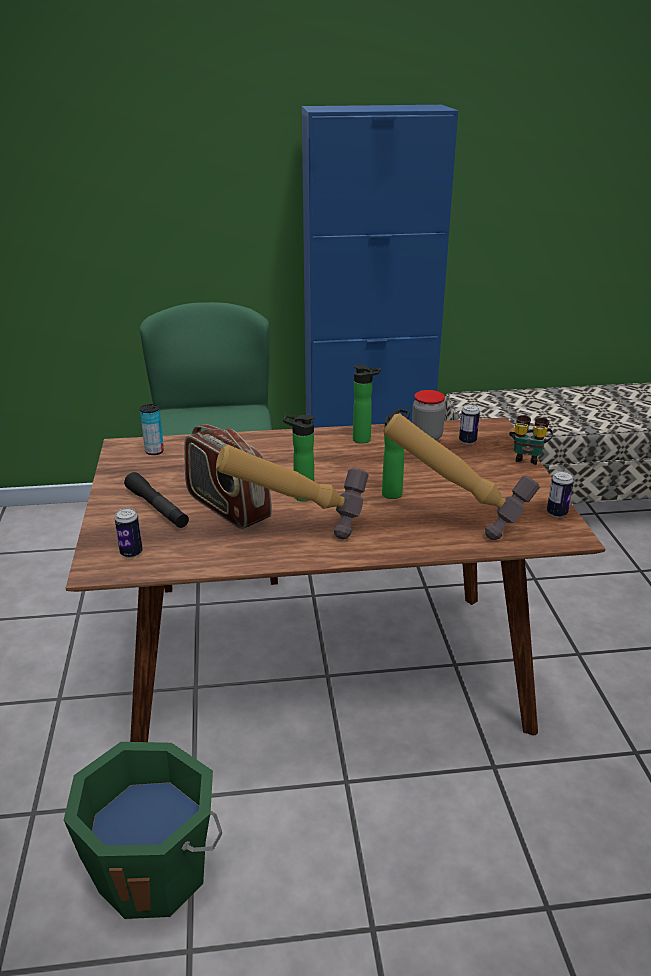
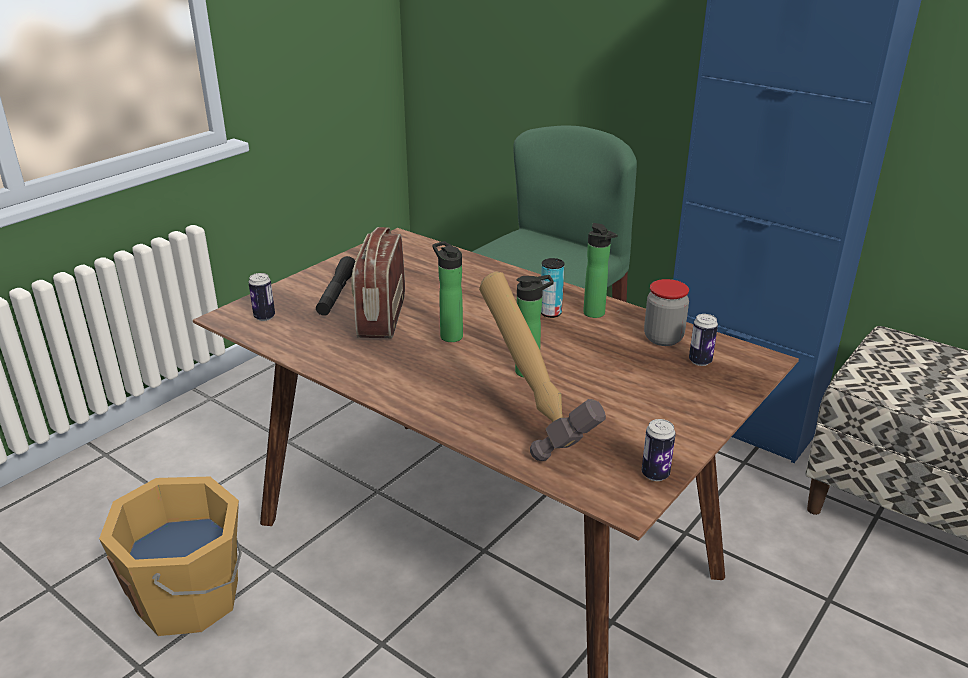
camera: 45 degrees right, 0 degrees up
green bucket [64,742,222,919] -> orange bucket [99,477,242,636]
can [140,404,164,455] -> can moved to [541,258,564,318]
hammer [216,445,369,540] -> none
binoculars [509,415,553,465] -> none

